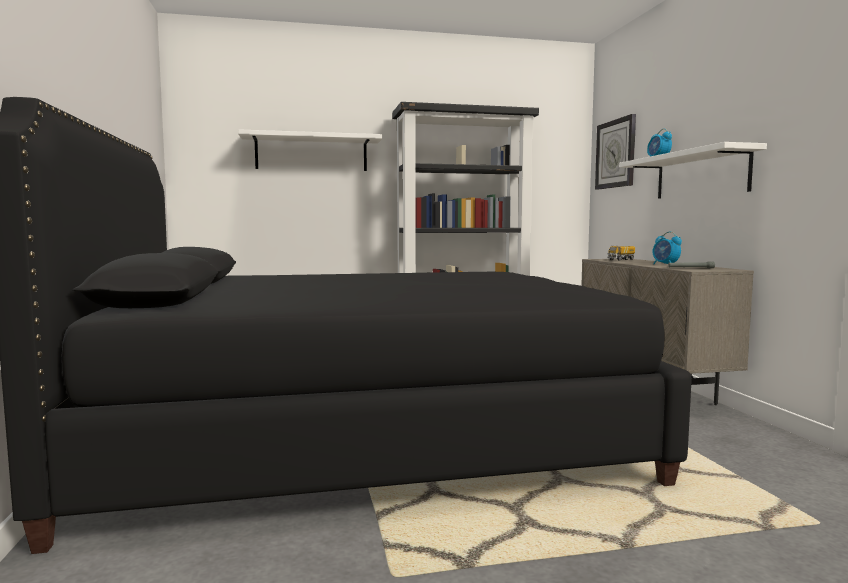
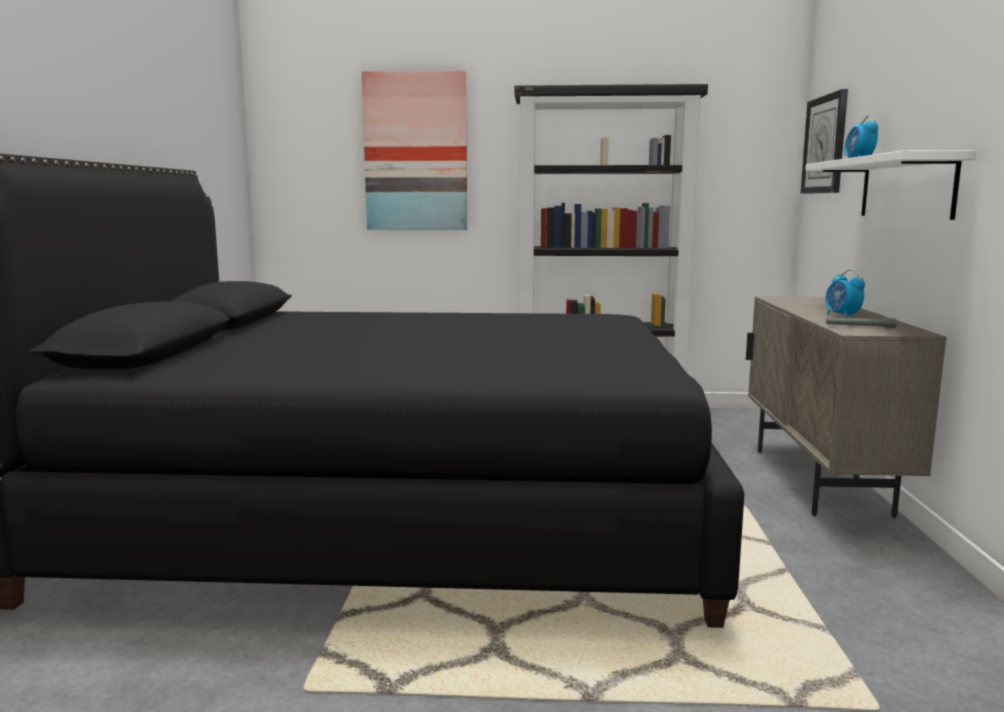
camera: 15 degrees right, 5 degrees up
white shelf [238,129,383,171] -> picture [362,70,467,230]
toy truck [607,246,635,260] -> none

